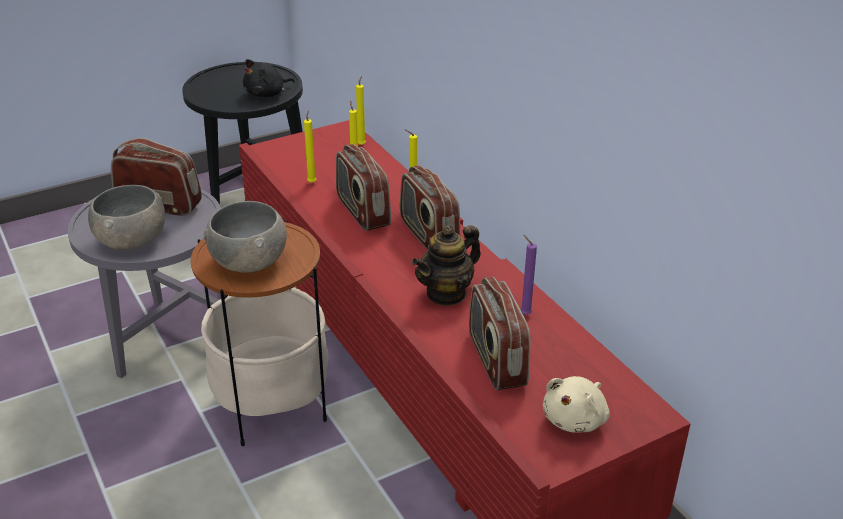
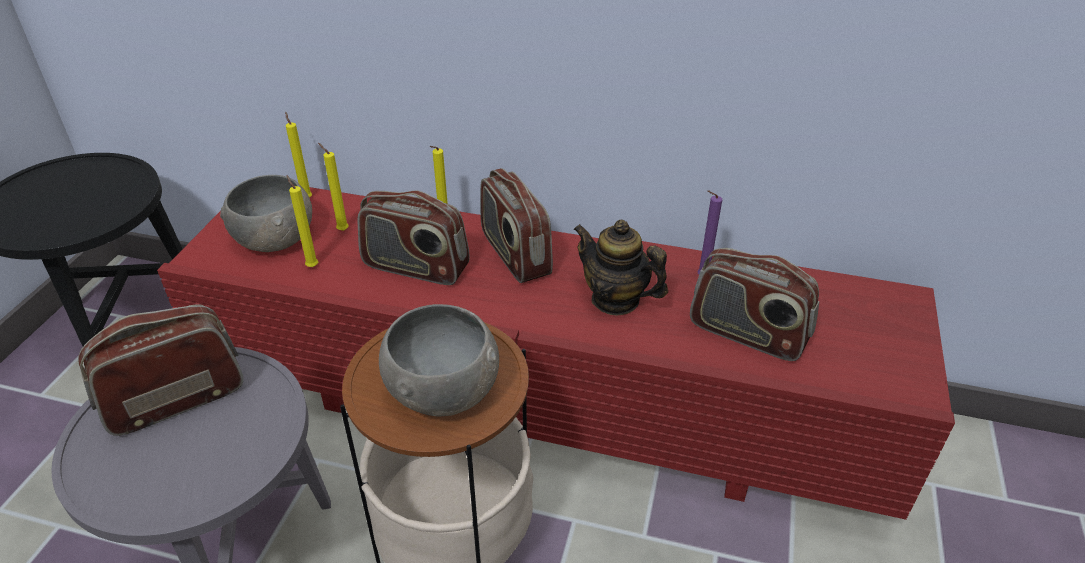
camera: 45 degrees left, 5 degrees up
grey bowl [88,185,165,250] -> grey bowl moved to [220,175,312,252]
black plush toy [243,59,295,97] -> none
radio [400,165,461,251] -> radio turned 45 degrees clockwise [480,168,553,283]
teapot [412,225,481,306] -> teapot turned 120 degrees clockwise [573,220,668,315]
beige plush toy [543,376,610,433] -> none

